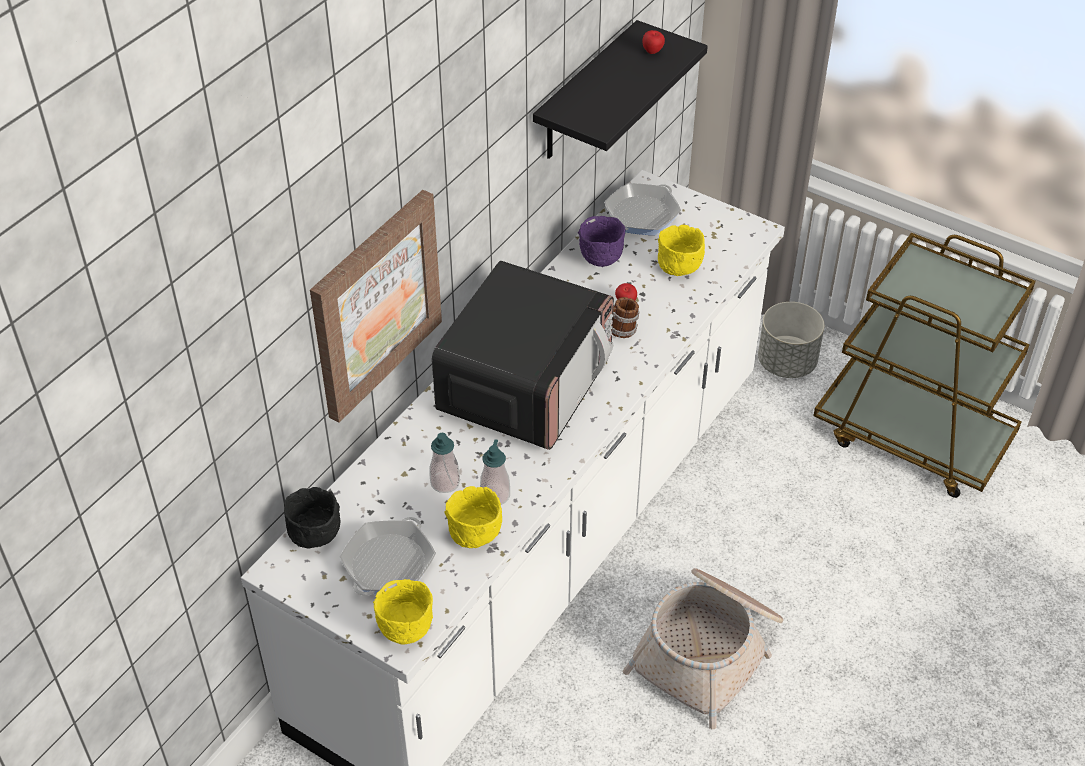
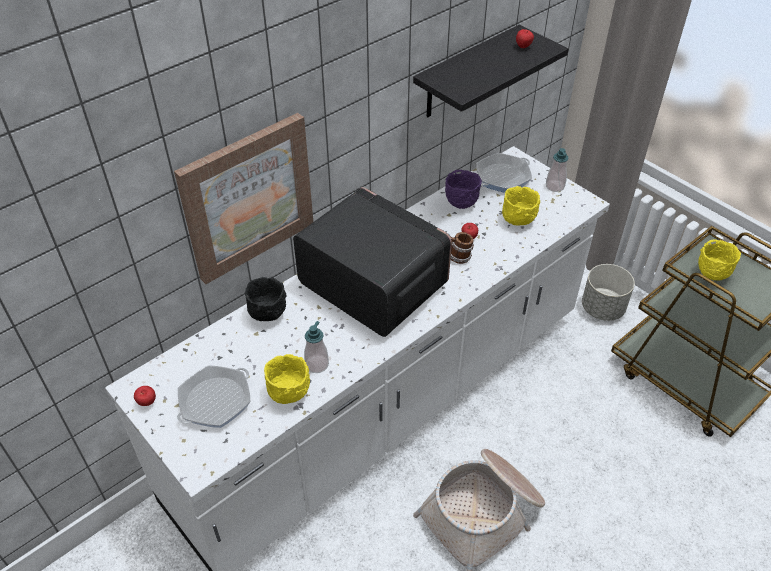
camera: 15 degrees right, 0 degrees up
black bowl [284,487,341,549] -> black bowl moved to [245,277,286,321]
yellow bowl [373,579,433,645] -> yellow bowl moved to [698,239,741,281]
soap dispenser [429,433,460,493] -> soap dispenser moved to [546,148,569,192]
microwave [432,261,614,450] -> microwave turned 90 degrees counterclockwise [293,187,452,337]
none -> apple [134,386,156,406]

